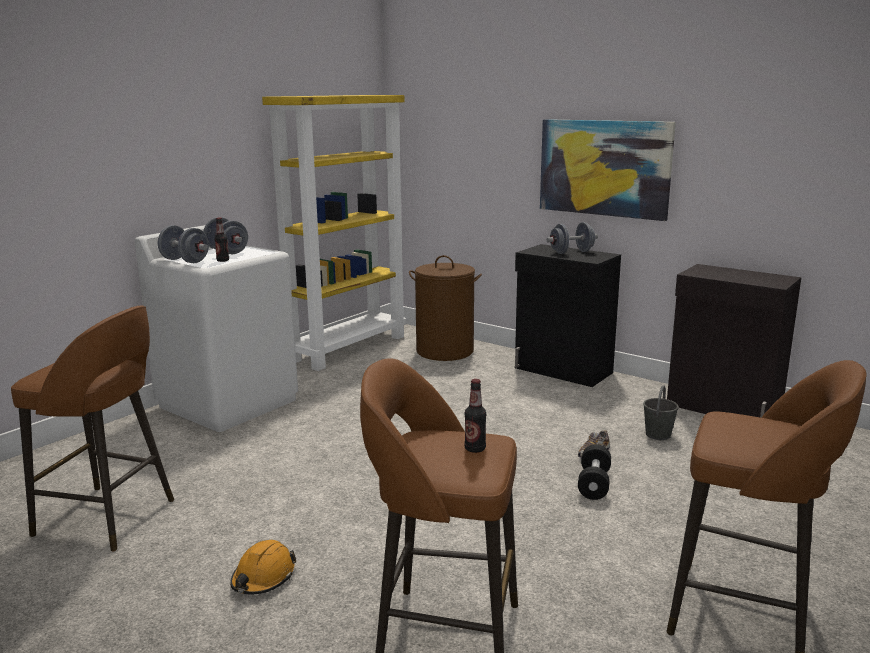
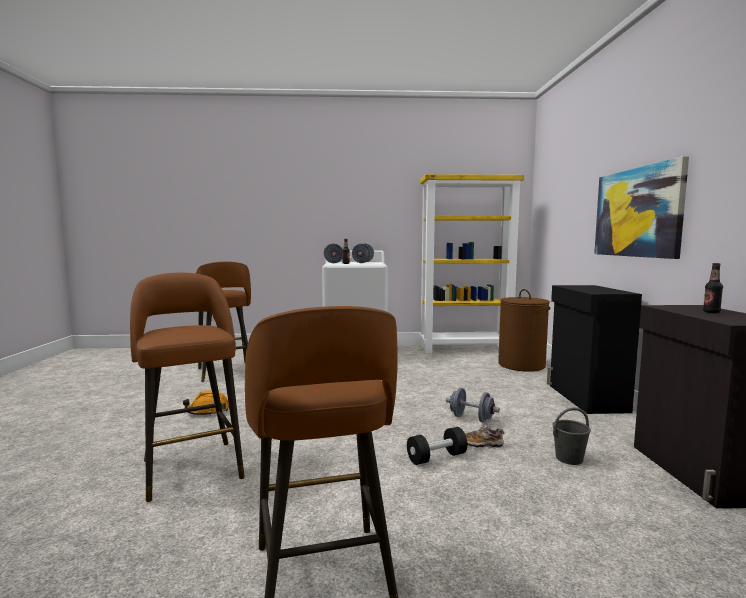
camera: 50 degrees right, 10 degrees down
bottle [464,379,486,453] -> bottle moved to [703,263,723,313]
grey dumbbell [547,222,598,254] -> grey dumbbell moved to [446,388,500,423]

